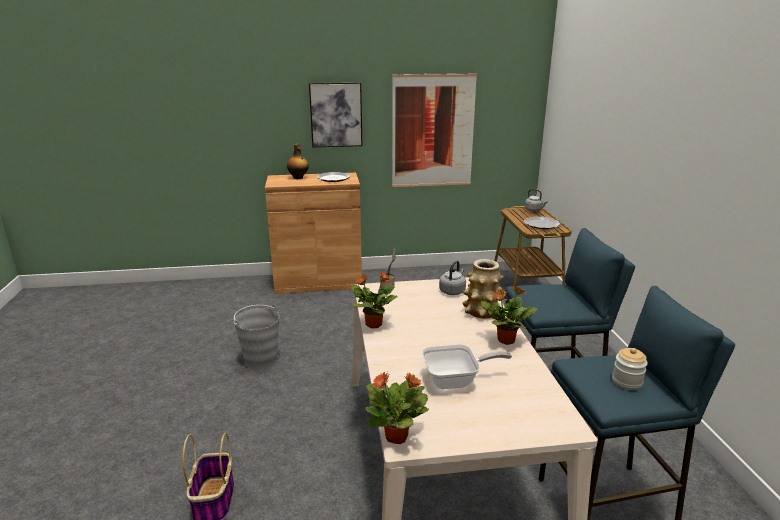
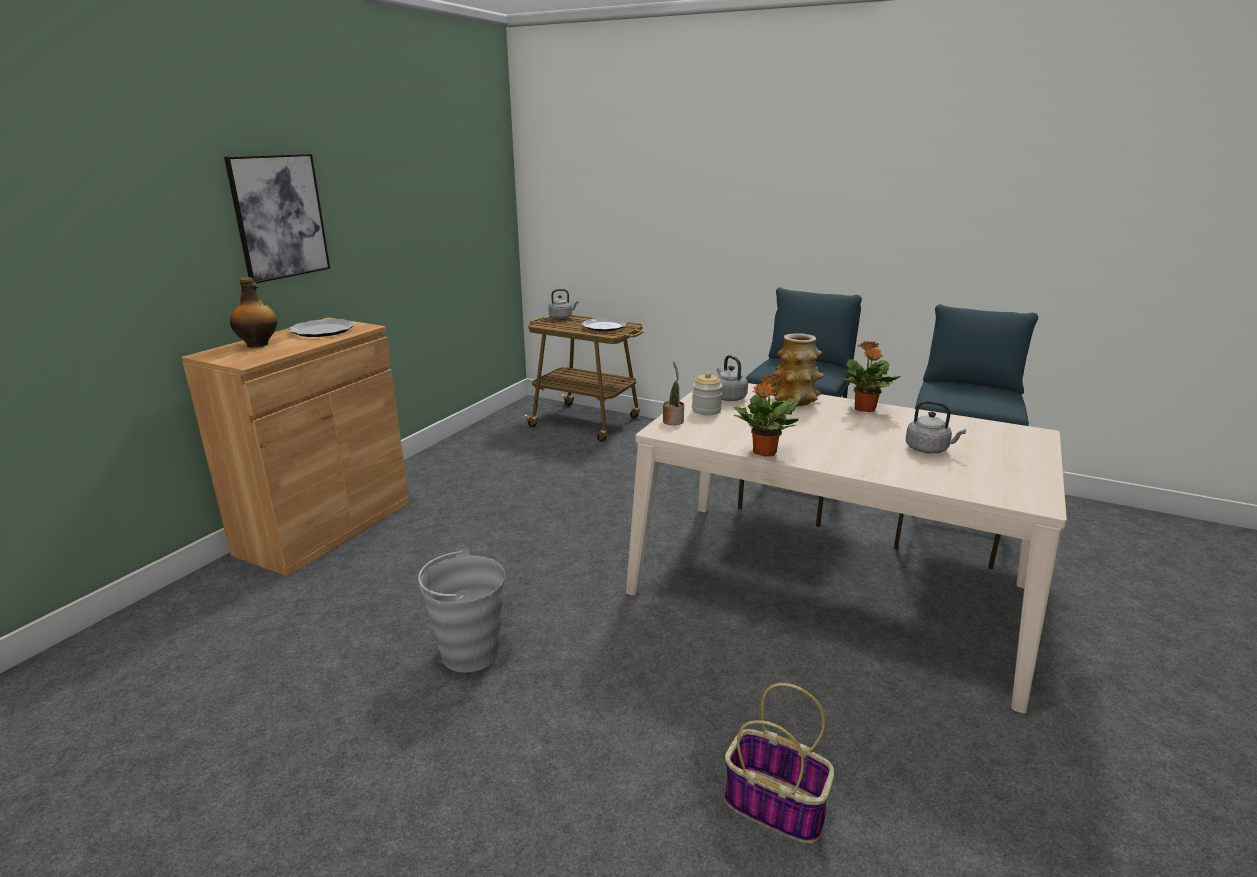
camera: 55 degrees left, 0 degrees up
potted plant [366,372,429,444] -> none
picture [392,73,477,187] -> none
frying pan [422,344,512,389] -> grey kettle [906,401,966,454]
jar [612,348,648,390] -> jar moved to [692,372,723,415]

